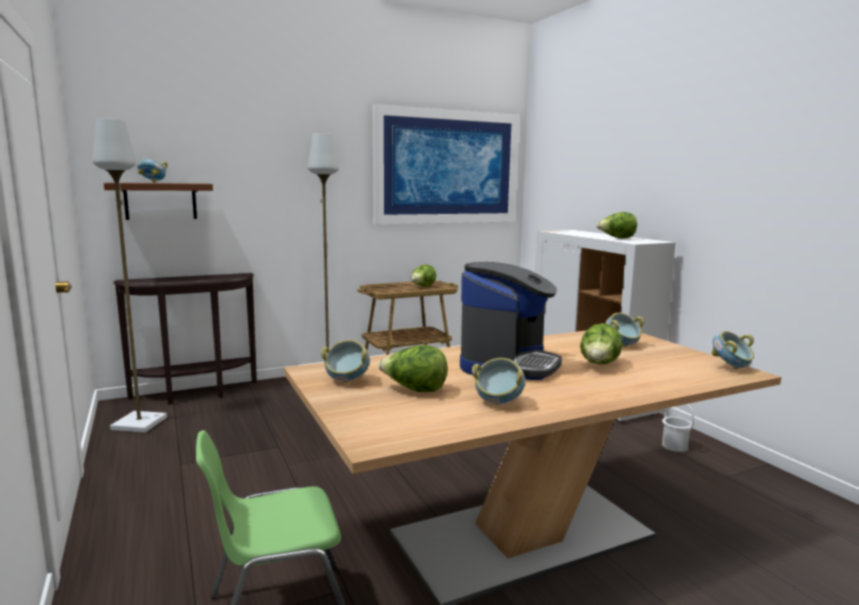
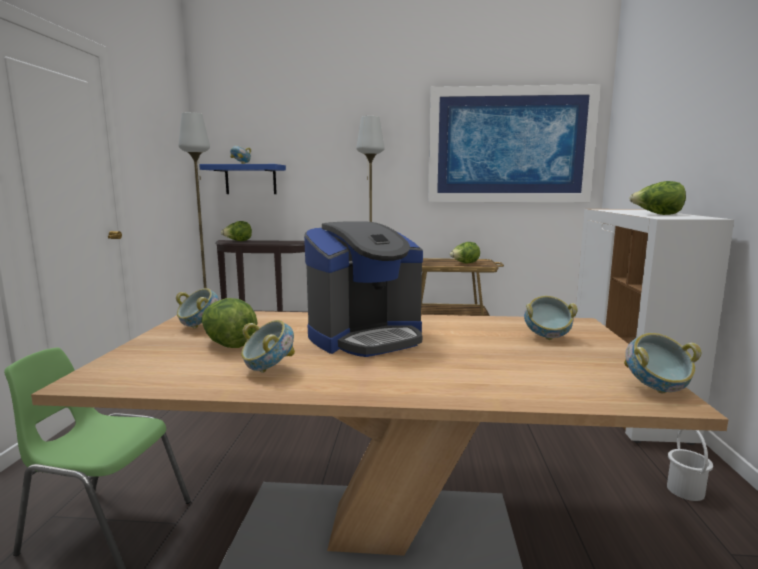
camera: 30 degrees right, 0 degrees up
brown shelf [104,183,213,220] -> blue shelf [199,164,286,194]
lettuce [580,323,622,365] -> lettuce moved to [221,221,252,241]

